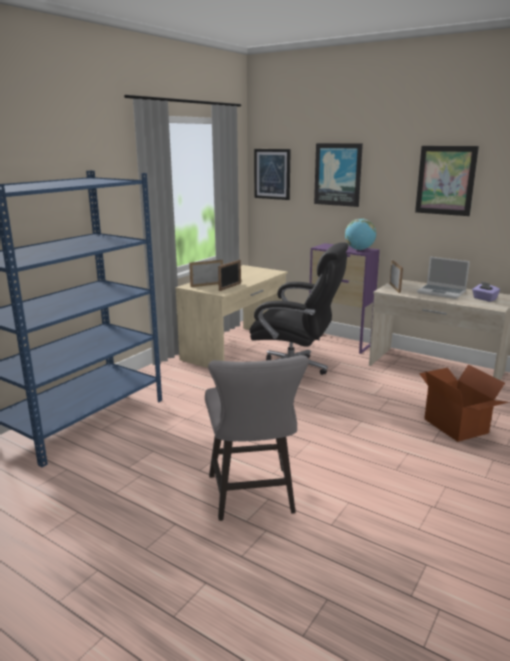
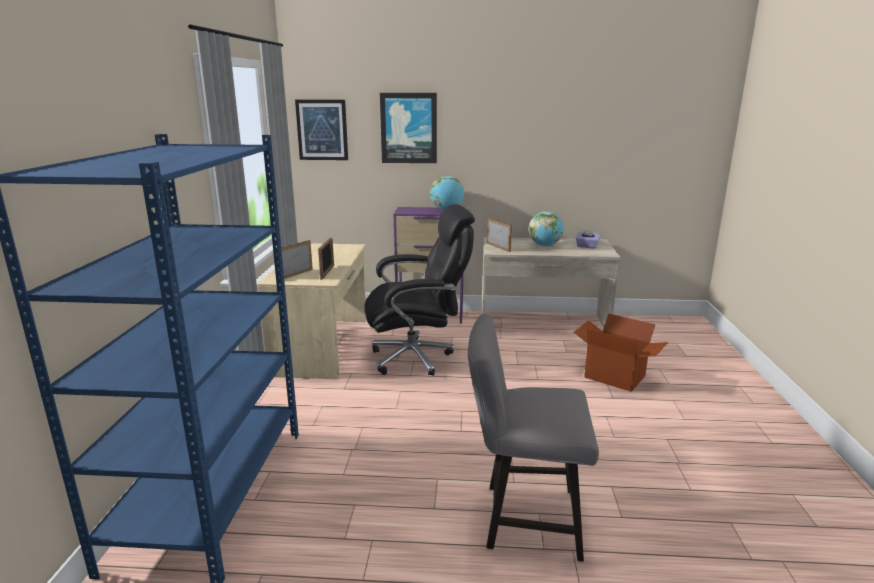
camera: 30 degrees left, 0 degrees up
grey chair [205,355,309,521] -> grey chair turned 135 degrees clockwise [468,314,599,562]
picture [415,146,479,216] -> none
laptop [417,257,470,299] -> globe [529,211,564,246]

